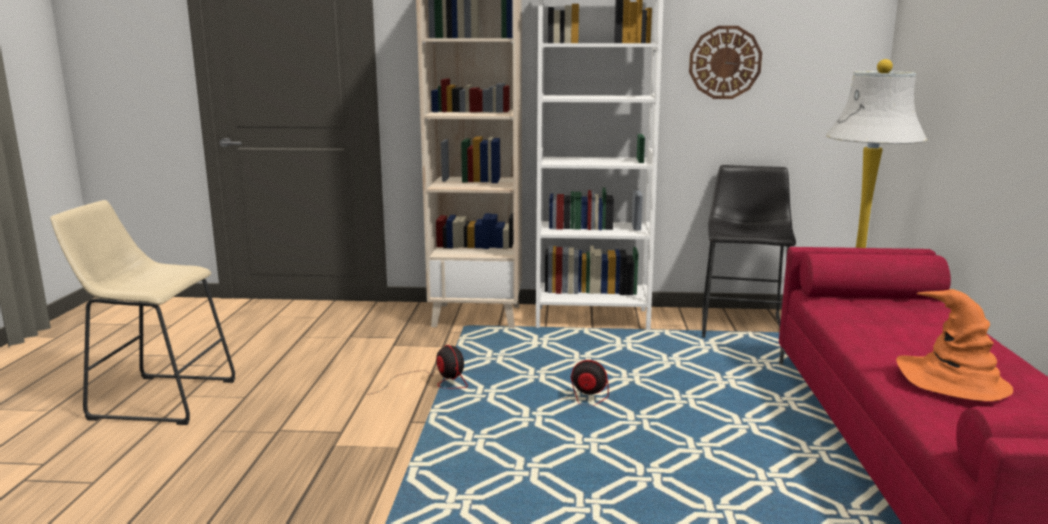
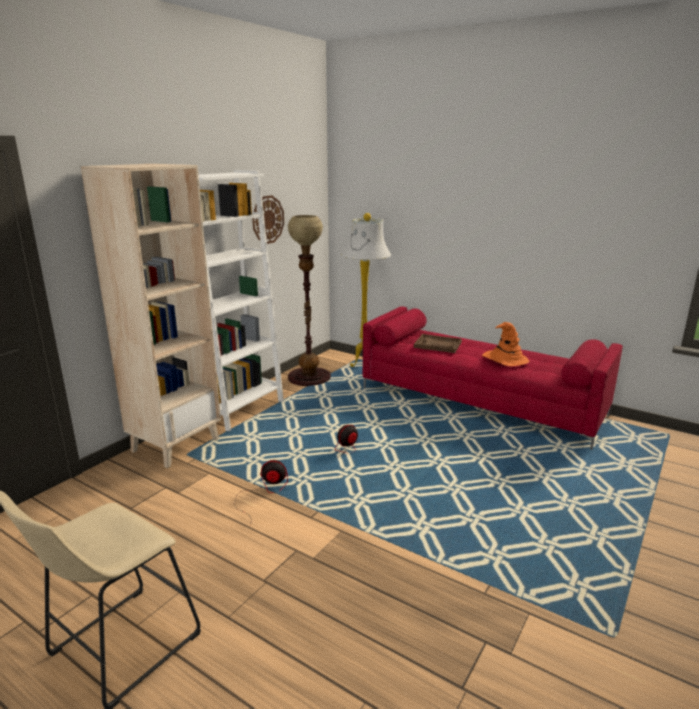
camera: 60 degrees left, 5 degrees up
black stool [702,165,796,338] -> floor lamp [288,215,331,386]
none -> brown tray [414,334,462,353]

